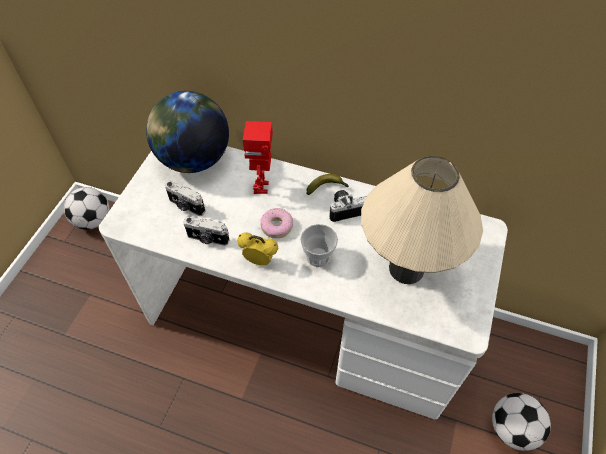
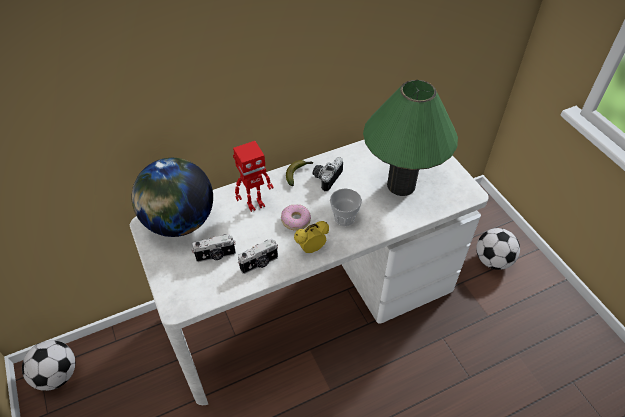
camera: 45 degrees left, 5 degrees down
toy robot [243,121,273,194] -> toy robot turned 75 degrees counterclockwise [233,141,273,212]
beige table lamp [361,156,483,284] -> green table lamp [363,80,458,196]

